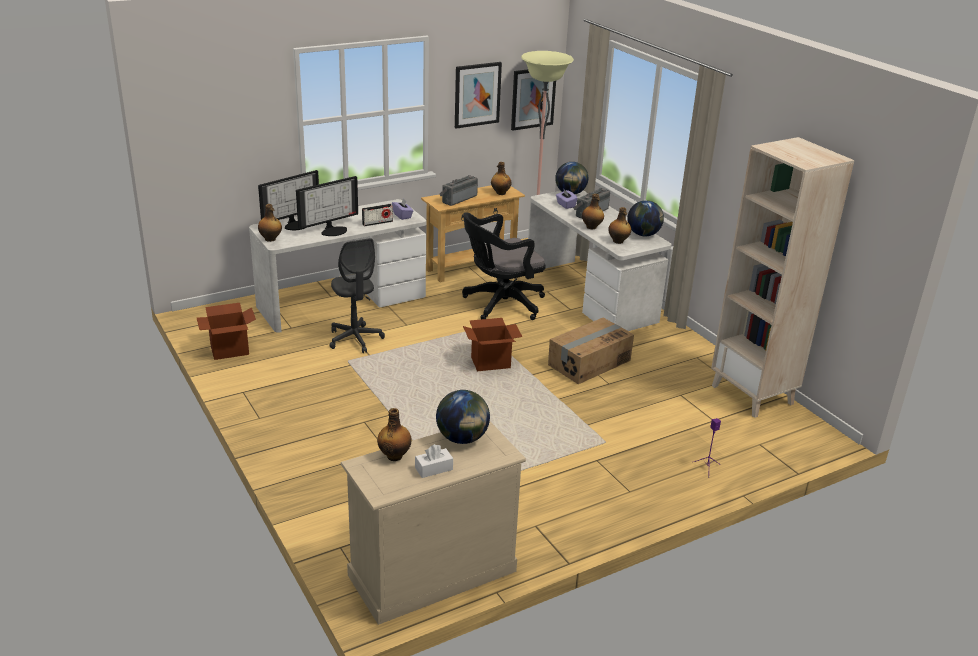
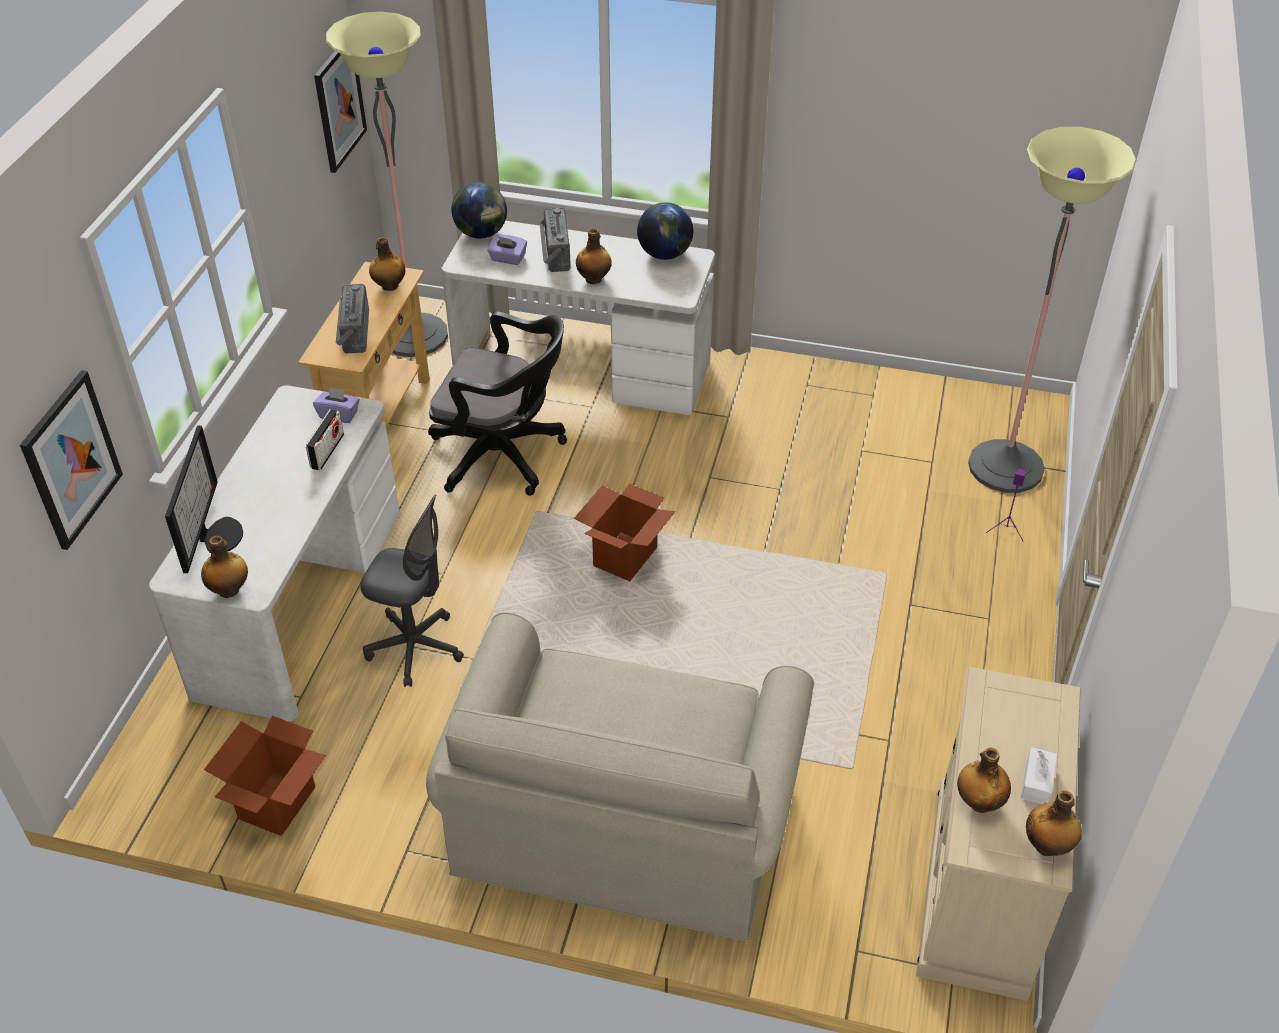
camera: 45 degrees left, 15 degrees up
monitor [296,176,358,236] -> none
globe [436,390,490,444] -> none
picture [455,62,502,129] -> picture moved to [20,370,123,550]
black office chair [462,212,546,320] -> black office chair turned 90 degrees counterclockwise [428,311,567,496]
cardboard box [548,318,634,384] -> none
bottle [608,207,631,244] -> bottle moved to [1026,790,1082,856]
beige bookcase [711,137,854,418] -> none
none -> beige sofa [426,612,814,941]
none -> floor lamp [968,127,1136,493]

